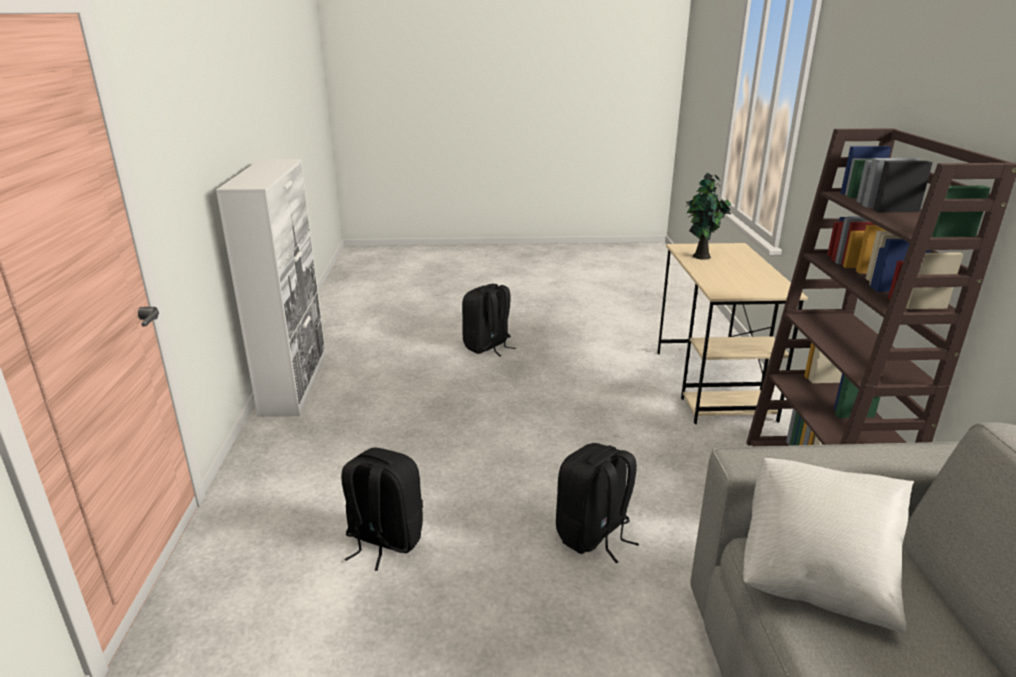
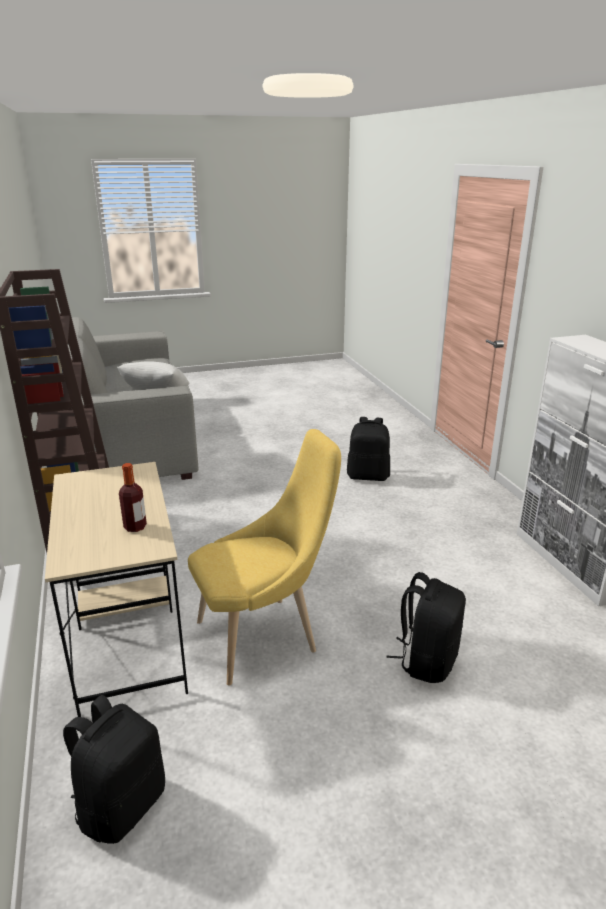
camera: 165 degrees right, 0 degrees up
black backpack [556,443,639,563] -> black backpack moved to [63,695,165,844]
potted plant [686,173,731,260] -> bottle [119,463,147,532]
none -> yellow chair [188,429,341,686]

